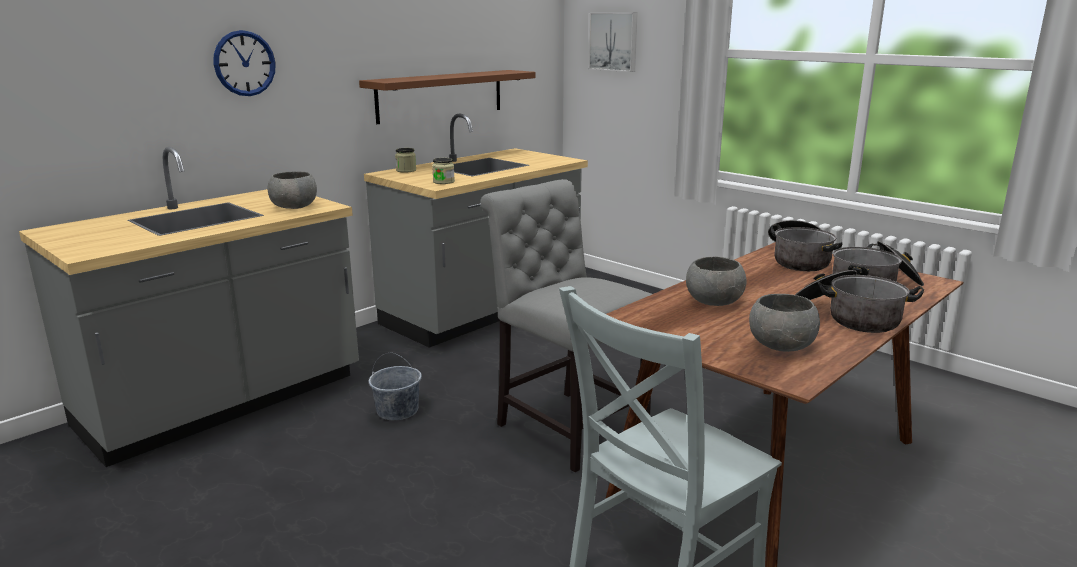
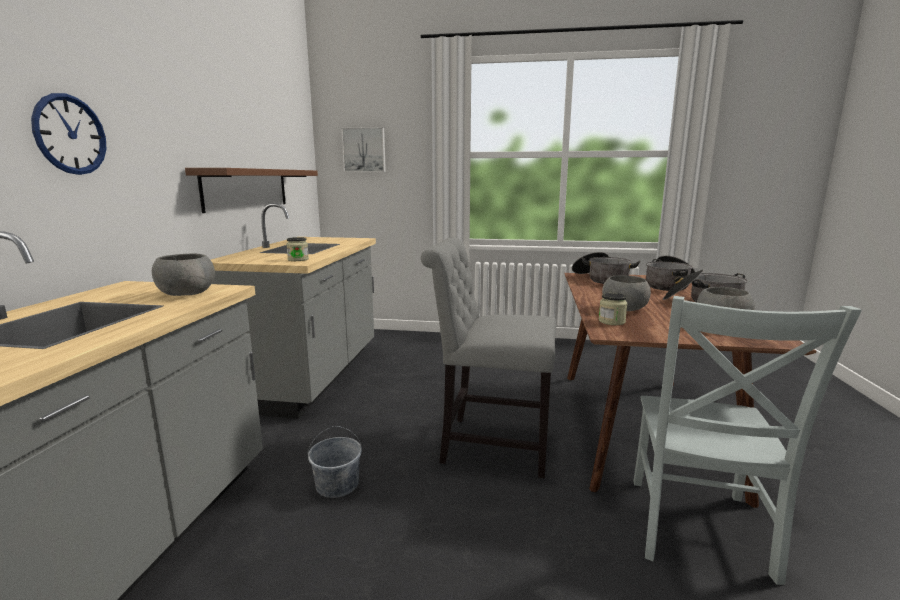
camera: 35 degrees left, 5 degrees down
jar [395,148,416,172] -> jar moved to [599,293,628,325]

